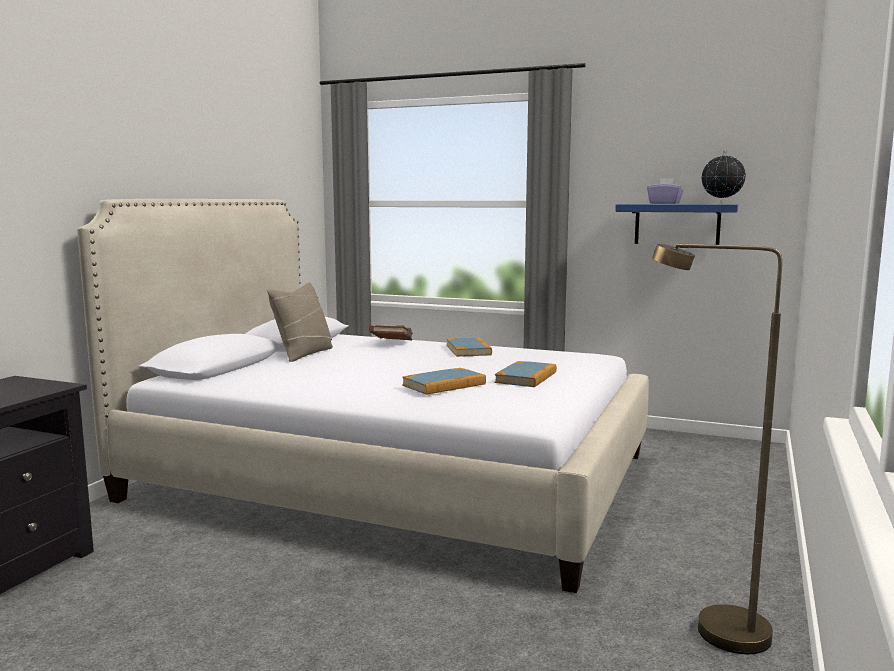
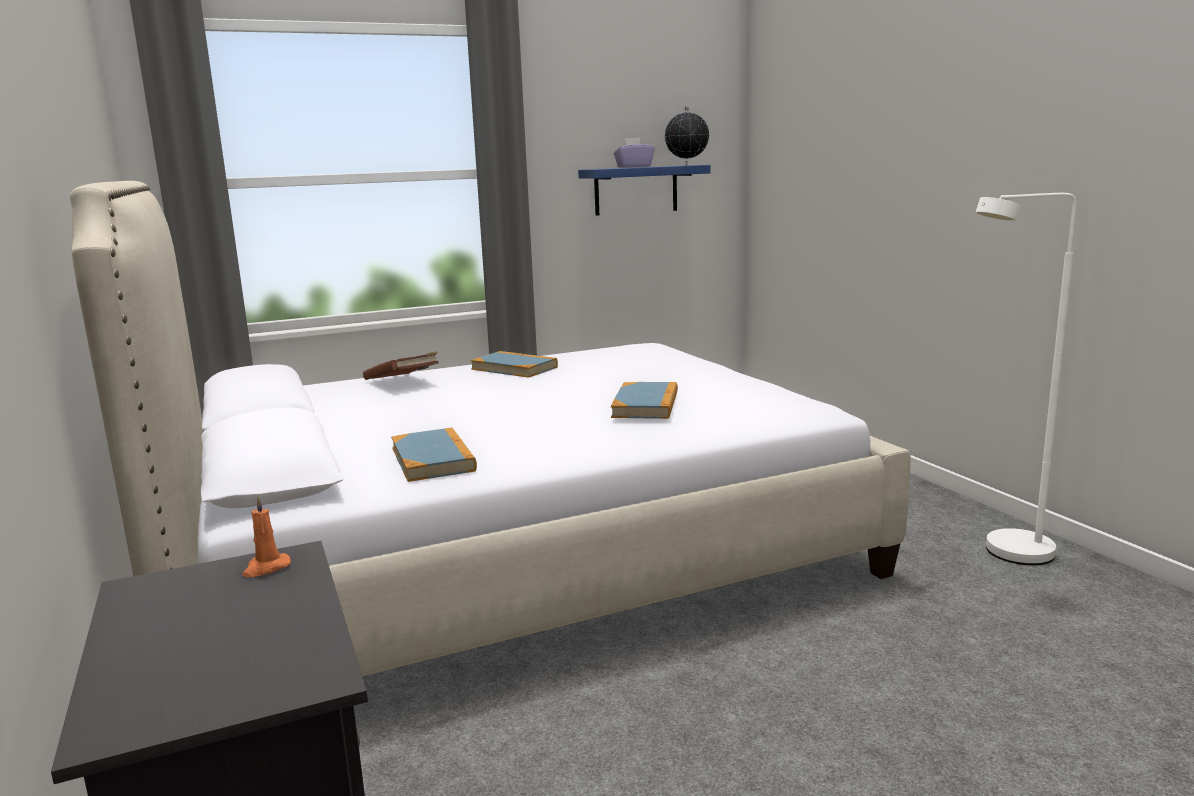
camera: 45 degrees left, 5 degrees up
beige pillow [267,282,333,362] -> none
book [495,361,557,387] -> book moved to [391,427,477,482]
brown floor lamp [652,244,782,654] -> white floor lamp [976,193,1076,565]
none -> orange candle [242,495,291,577]

